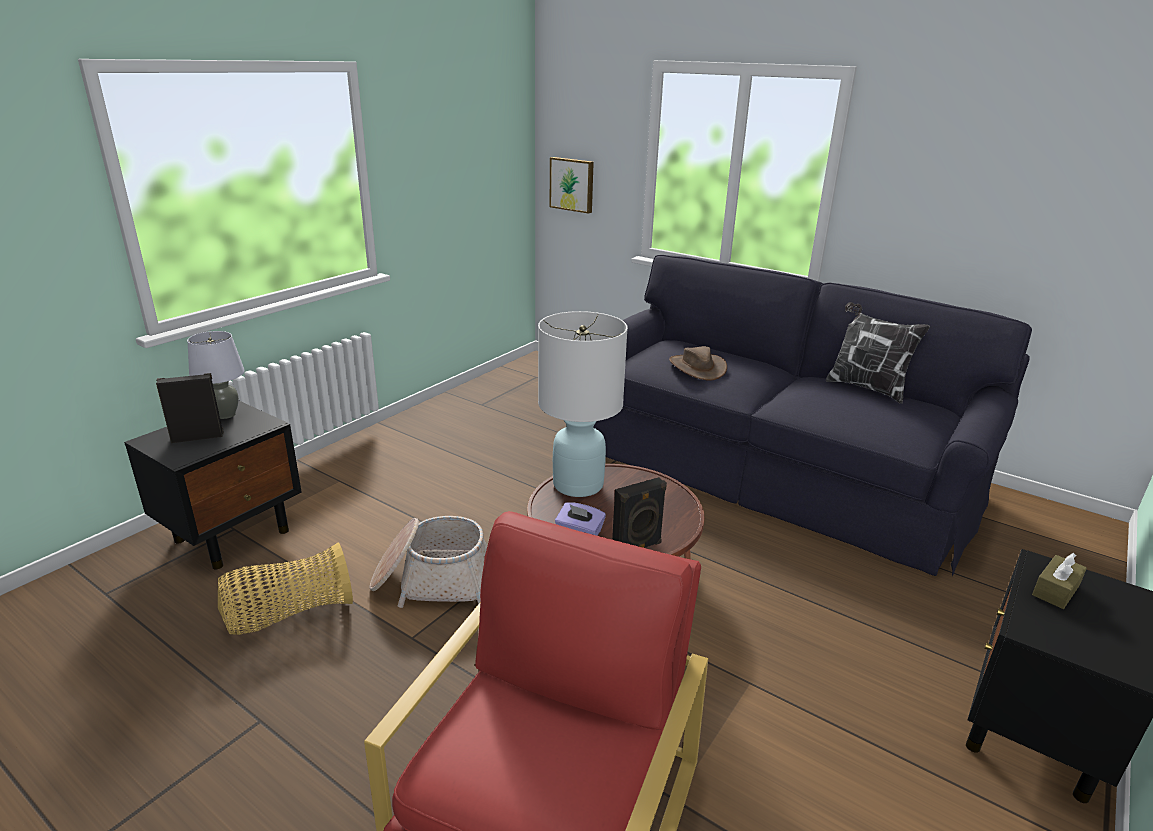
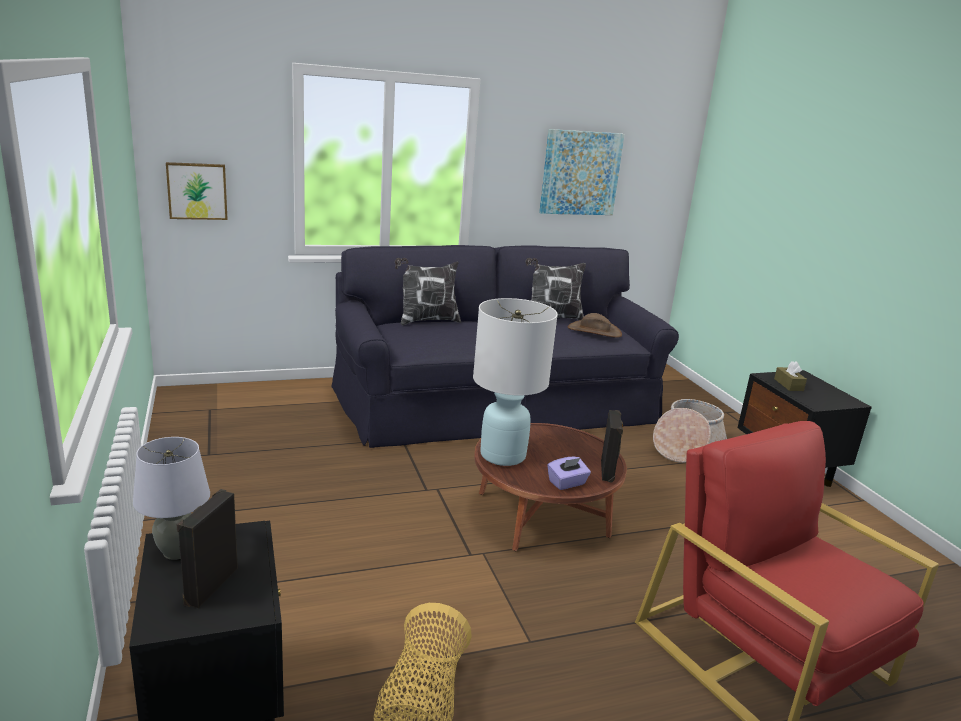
camera: 55 degrees left, 5 degrees down
basket [370,516,488,608] -> basket moved to [653,399,727,463]
brown hat [669,346,727,381] -> brown hat moved to [567,313,622,338]
none -> pillow [395,258,461,325]
none -> picture [539,129,624,215]

